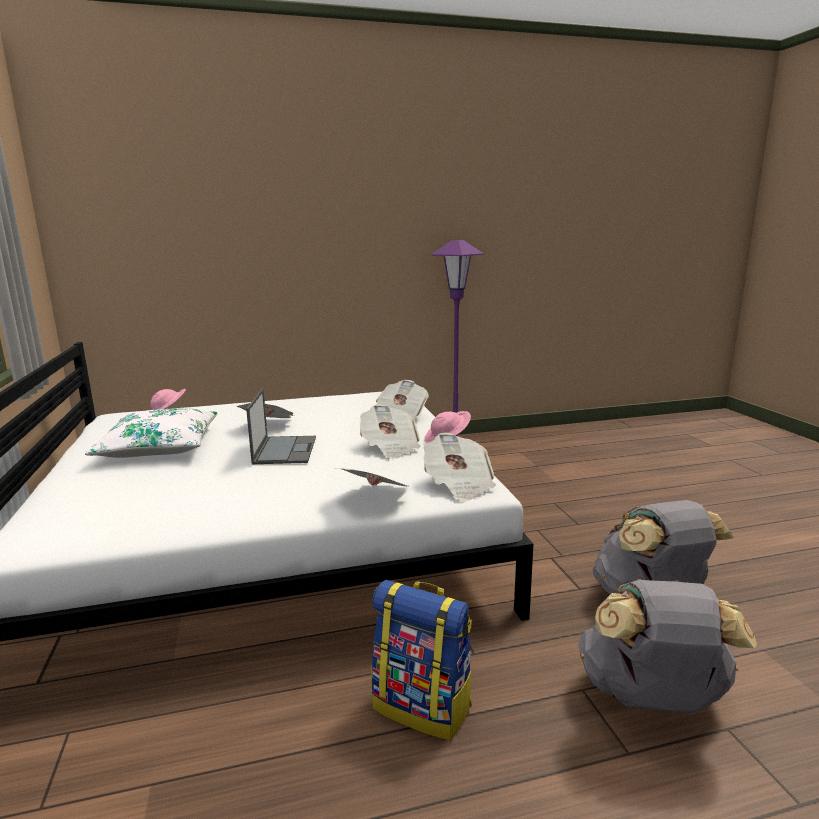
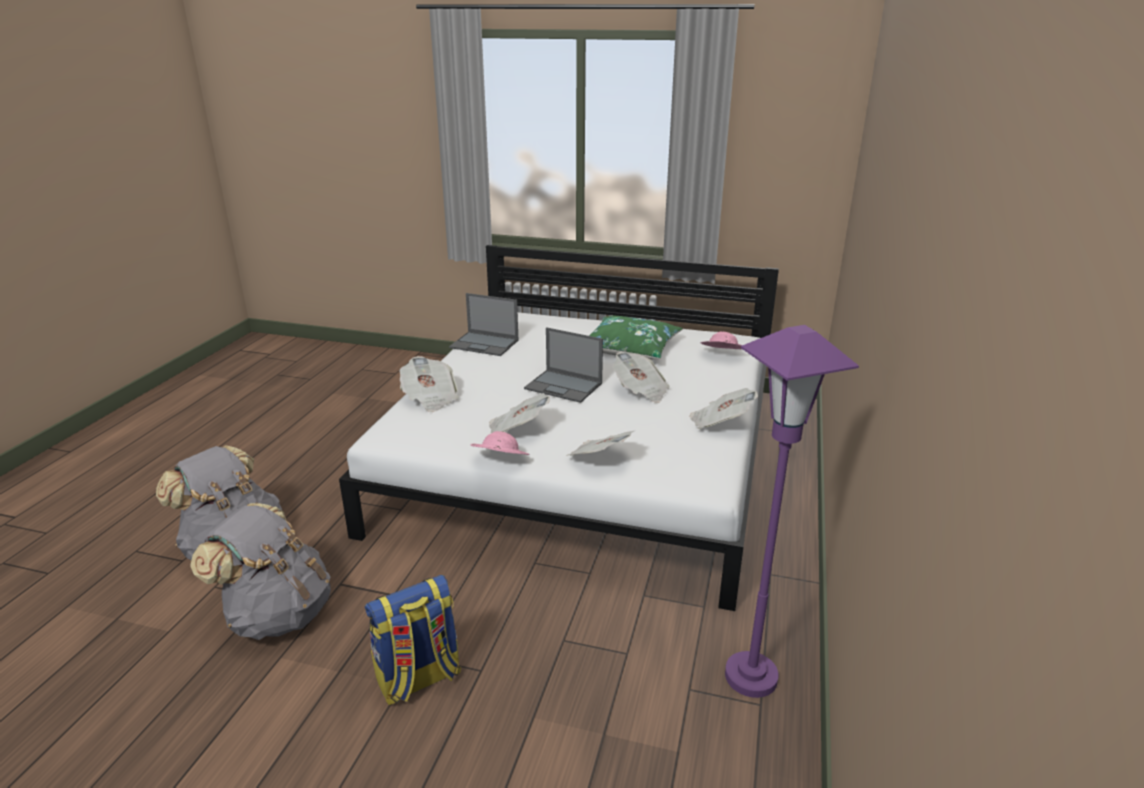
camera: 120 degrees right, 10 degrees up
white pillow [85,408,217,458] -> green pillow [589,316,683,360]
backpack [371,580,472,740] -> backpack moved to [365,575,461,705]
newspaper [424,433,496,502] -> newspaper moved to [689,388,758,429]
none -> laptop [449,293,519,356]

